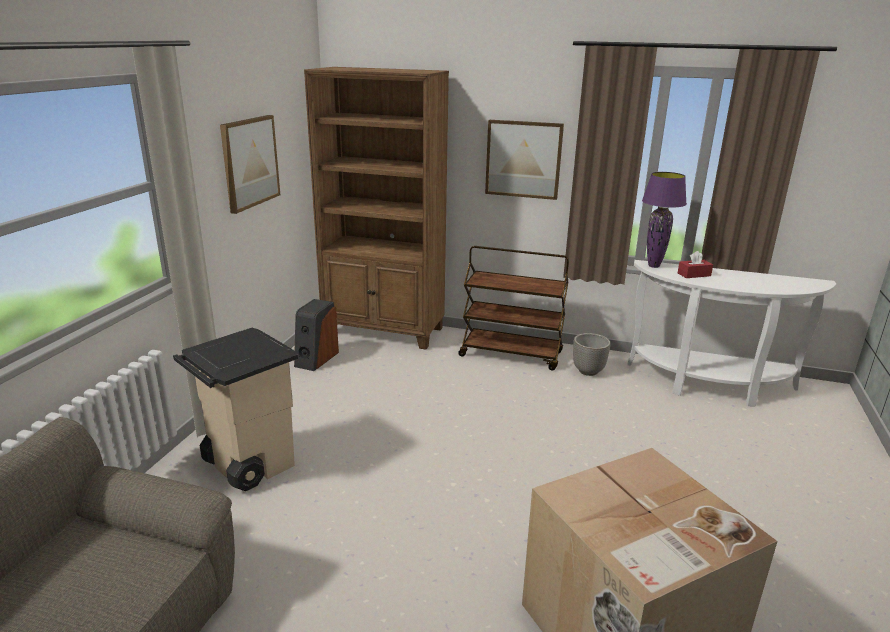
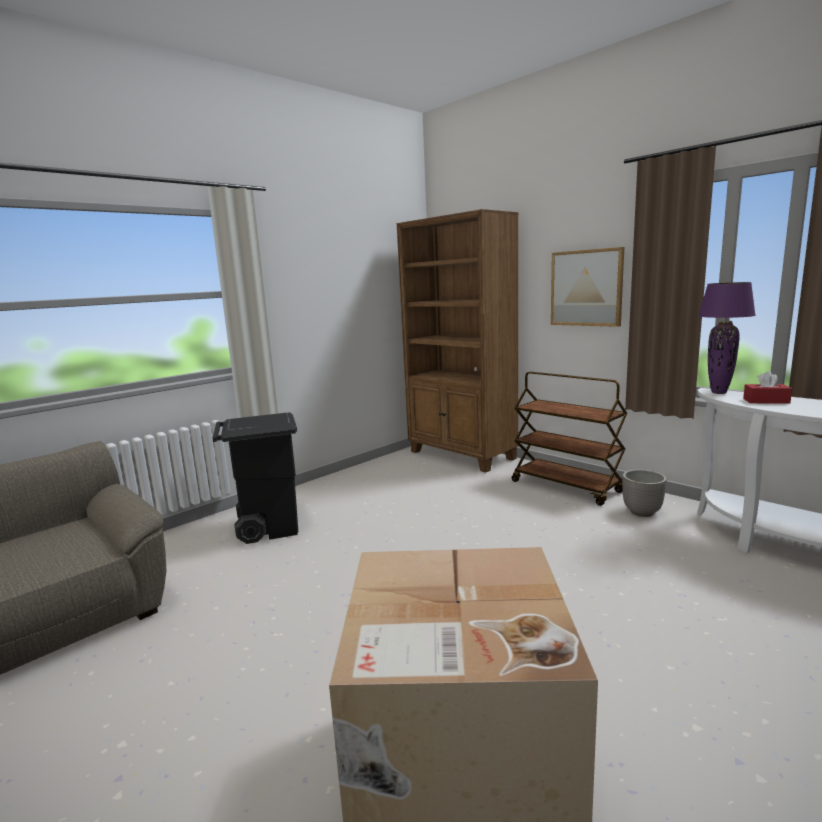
camera: 30 degrees right, 10 degrees down
beige trash can [173,328,298,491] -> black trash can [212,412,298,544]
picture [220,115,280,214] -> none
speaker [294,299,339,371] -> none

